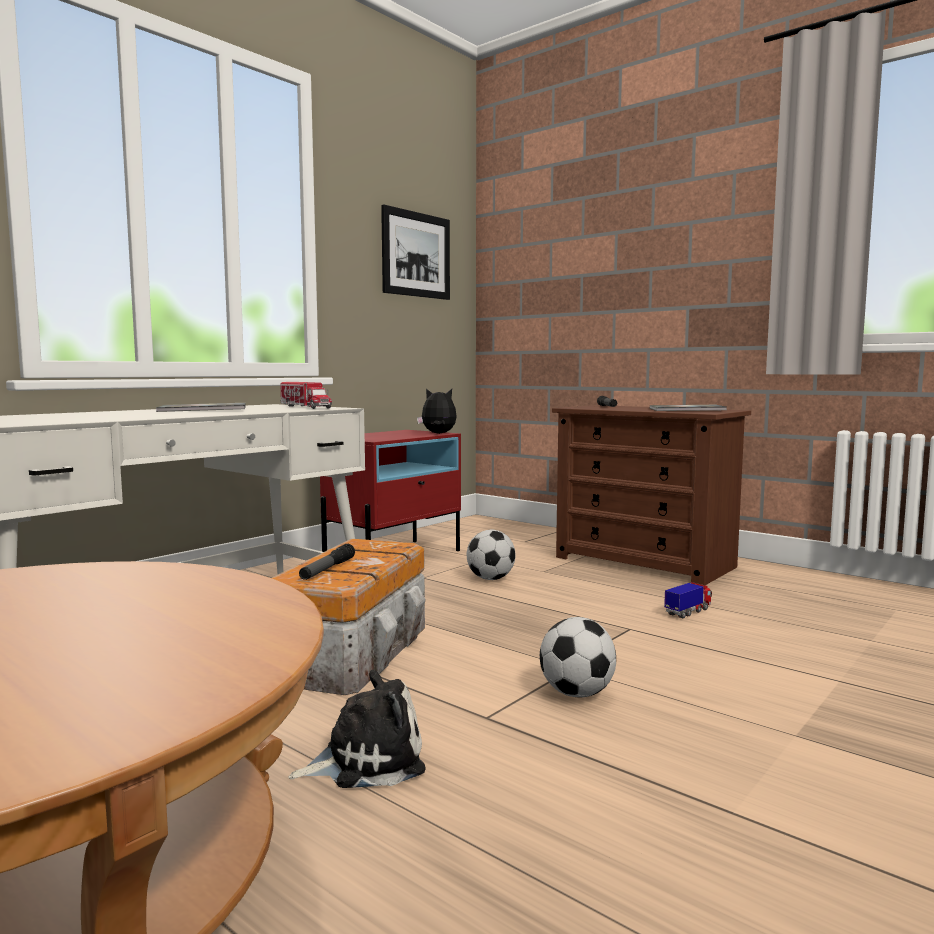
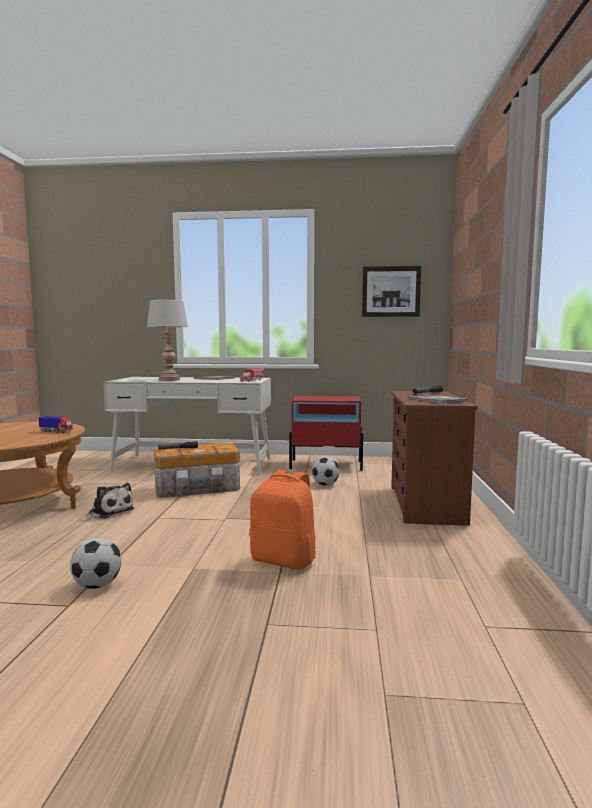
camera: 55 degrees right, 0 degrees up
plush toy [417,389,457,434] -> none
football [540,617,616,697] -> football moved to [70,538,121,589]
toy truck [664,582,712,618] -> toy truck moved to [39,416,73,433]
none -> grey table lamp [147,300,188,381]
none -> orange backpack [249,470,316,570]

